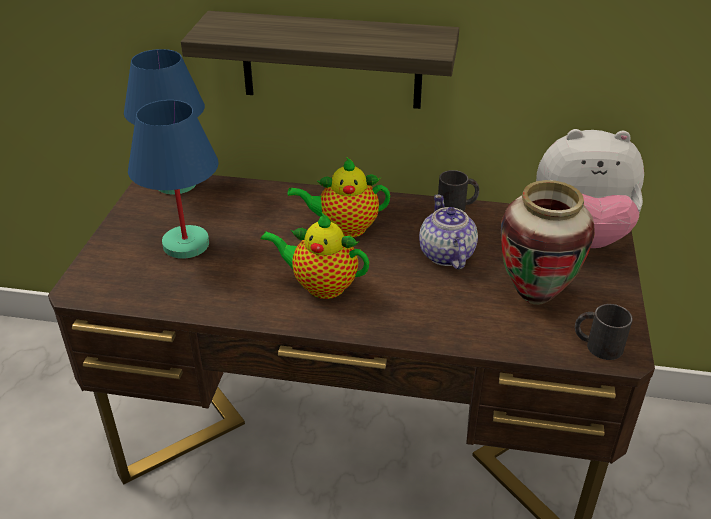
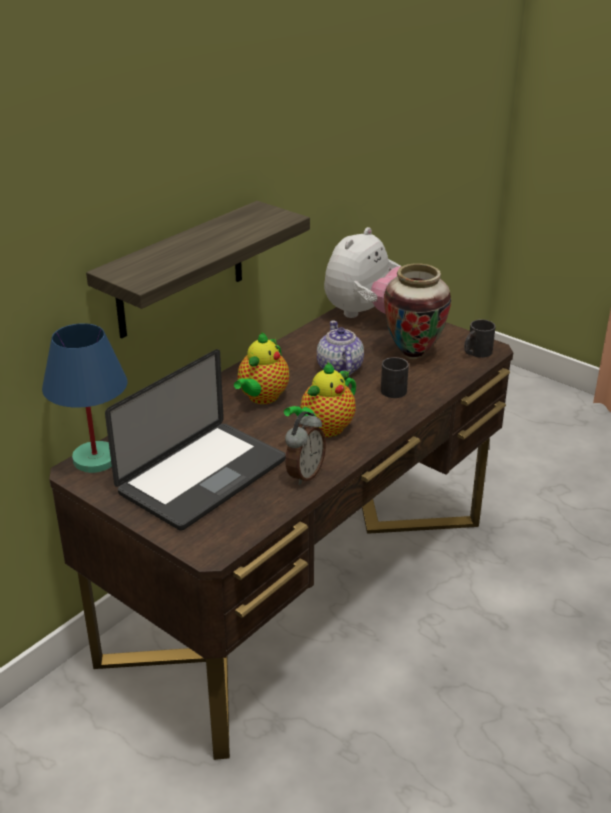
camera: 60 degrees left, 5 degrees down
blue table lamp [128,100,219,259] -> laptop [105,349,286,530]
teapot [419,194,478,270] -> teapot turned 60 degrees clockwise [317,321,364,376]
black mug [438,170,479,211] -> black mug moved to [381,357,409,398]
none -> alarm clock [285,411,326,485]

